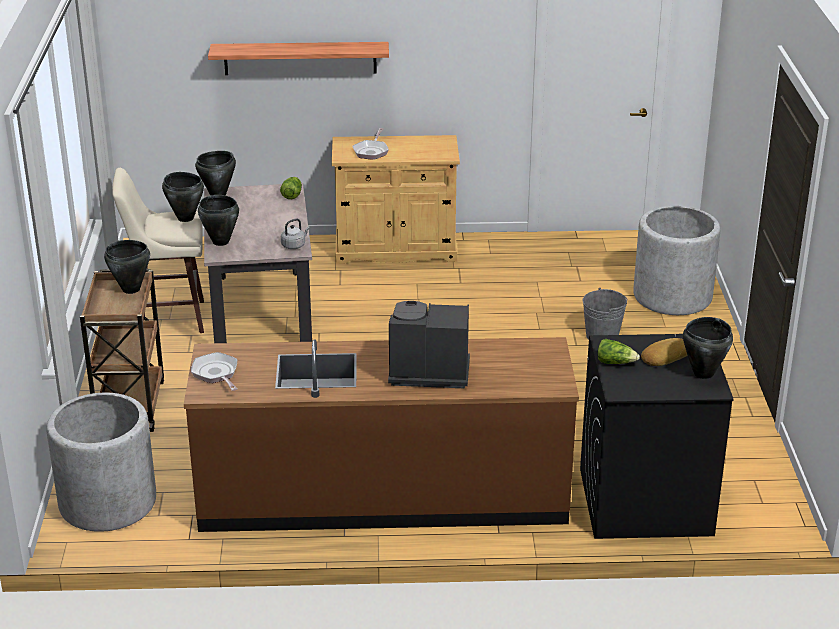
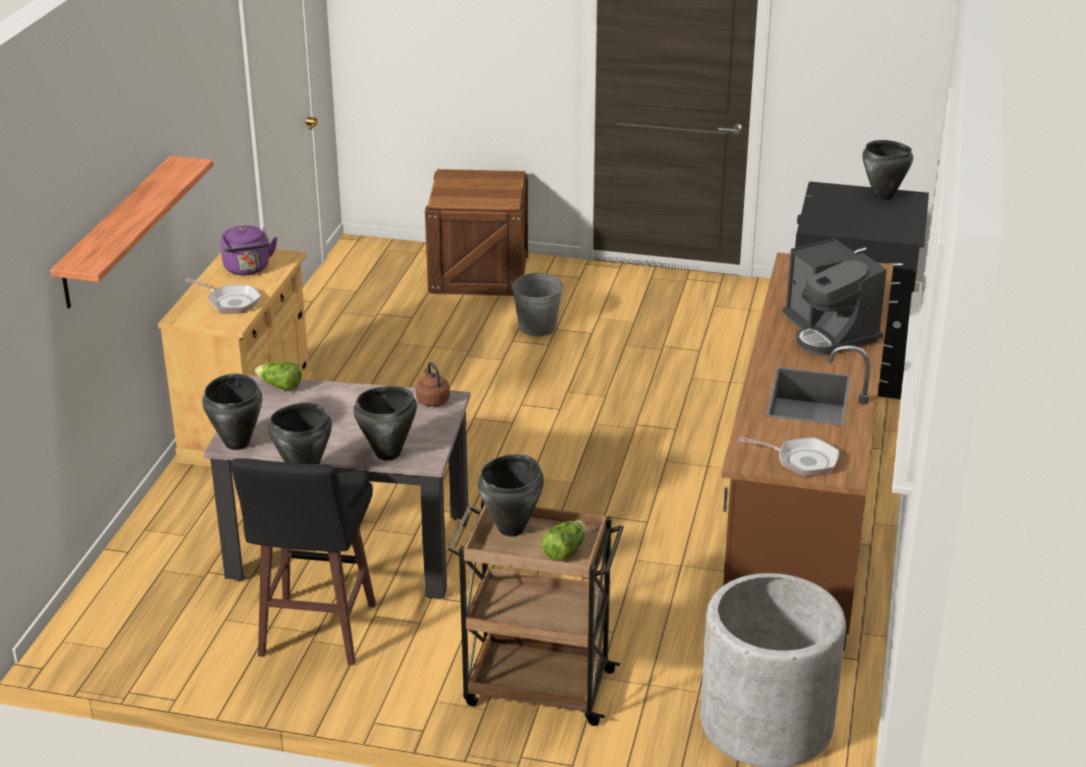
camera: 75 degrees left, 0 degrees up
beige stool [112,168,204,333] -> black stool [231,458,376,665]
frying pan [191,352,237,391] -> frying pan turned 150 degrees counterclockwise [739,437,839,477]
grey kettle [281,219,310,249] -> brown kettle [416,362,450,407]
coffee machine [388,301,470,388] -> coffee machine turned 45 degrees counterclockwise [782,239,887,355]
lettuce [597,339,640,364] -> lettuce moved to [541,520,586,561]
grey planter [633,206,720,315] -> crate [425,169,528,296]
bread [641,338,688,366] -> none
none -> purple kettle [221,225,278,275]

